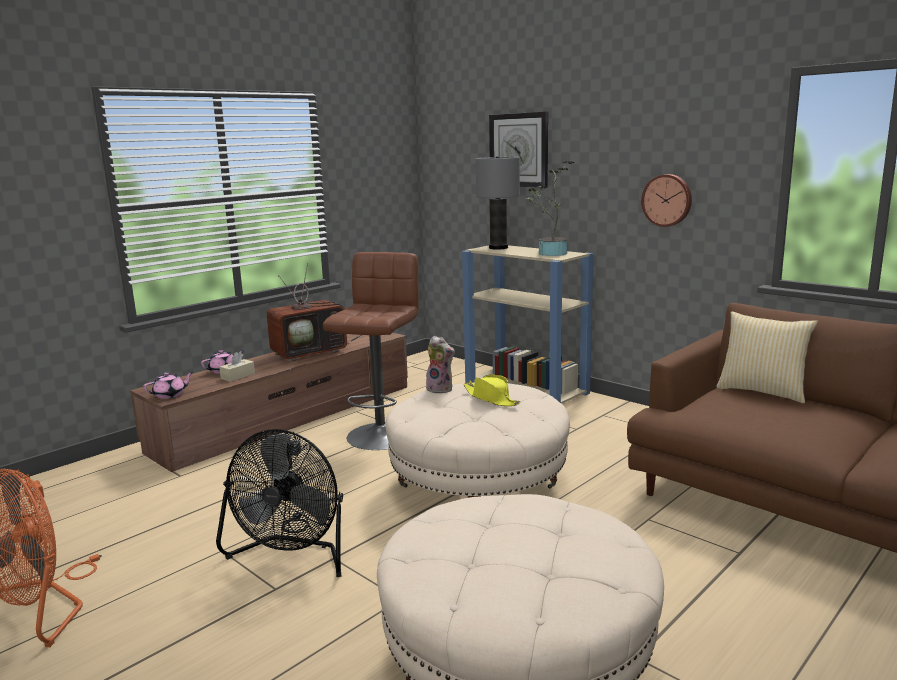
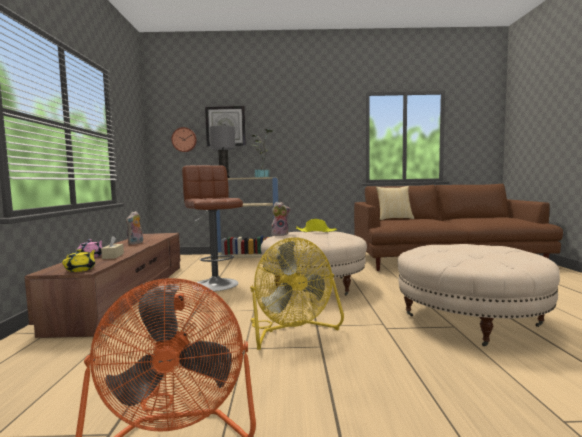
camera: 45 degrees left, 10 degrees down
pink teapot [143,372,194,399] -> yellow teapot [62,249,96,272]
black fan [216,429,343,577] -> yellow fan [250,237,344,350]
television [266,263,350,361] -> plush toy [126,211,143,245]
wall clock [641,174,692,227] -> wall clock moved to [171,127,197,152]

